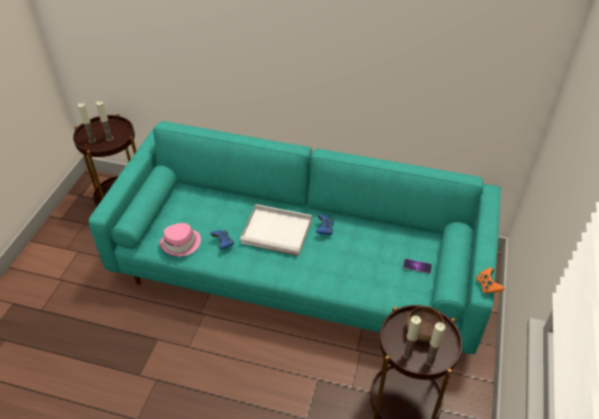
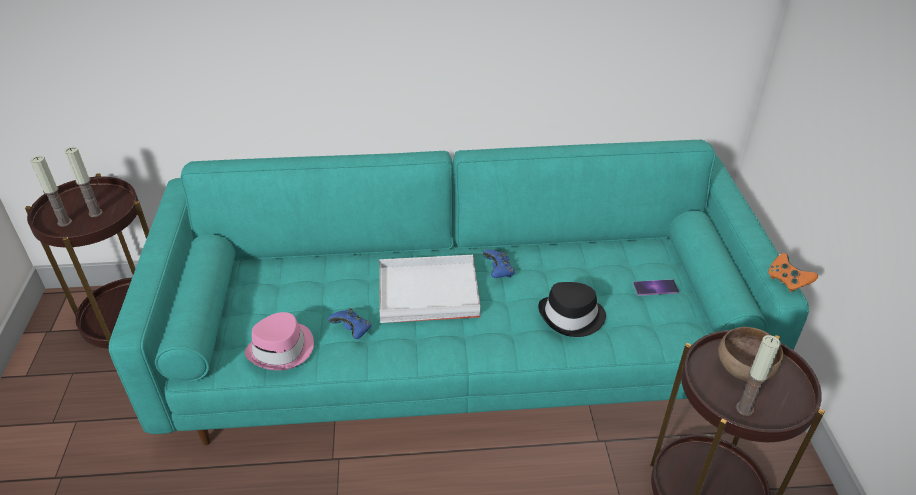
camera: 20 degrees left, 5 degrees down
candle [425,322,445,366] -> none
none -> black hat [538,282,606,337]

